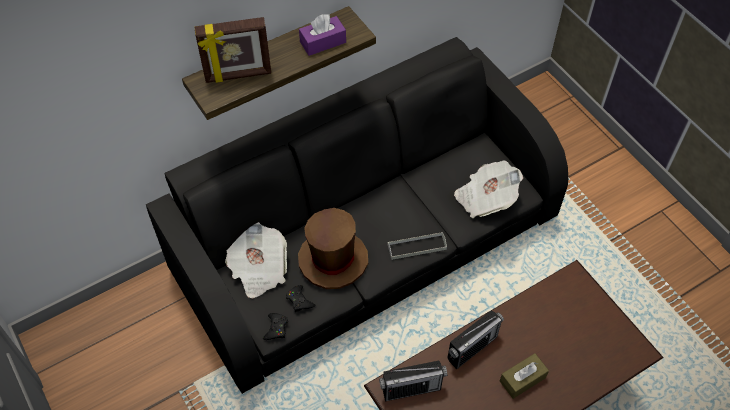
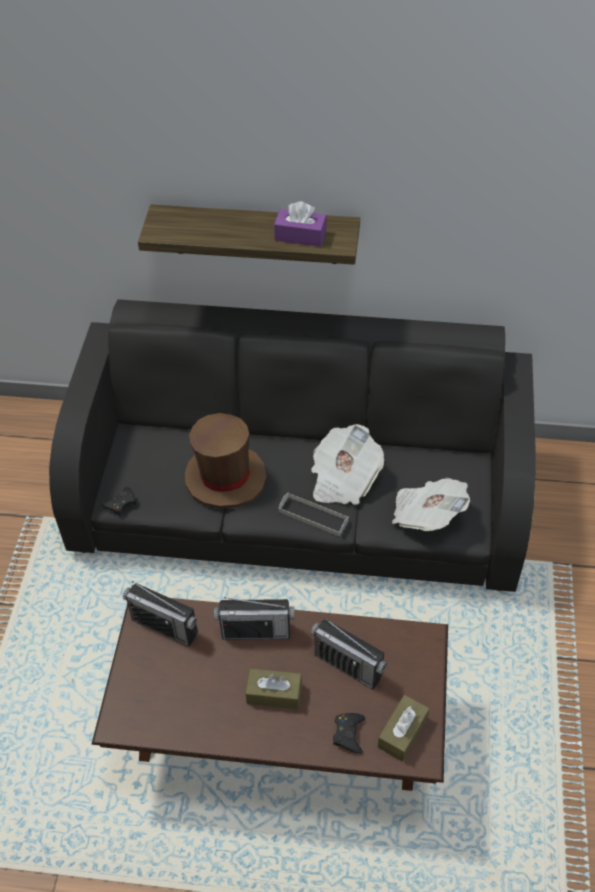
camera: 40 degrees right, 5 degrees down
picture frame [194,17,271,83] -> none
newspaper [225,222,287,299] -> newspaper moved to [311,424,384,505]
black game controller [286,285,316,312] -> black game controller moved to [333,713,365,754]
none -> radio [311,618,387,690]
none -> brown tissue box [378,695,429,761]

